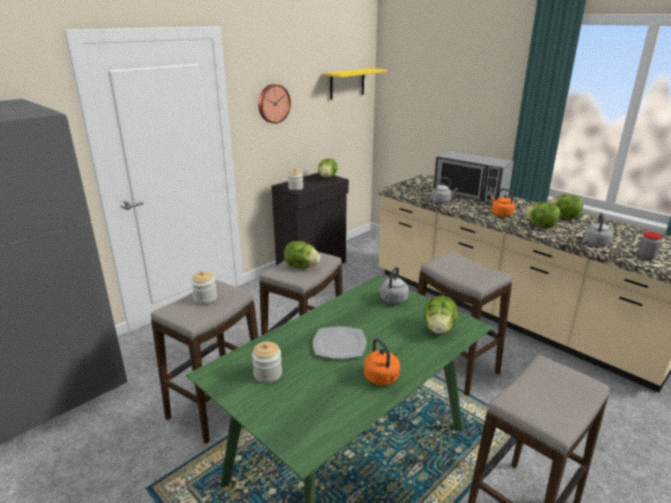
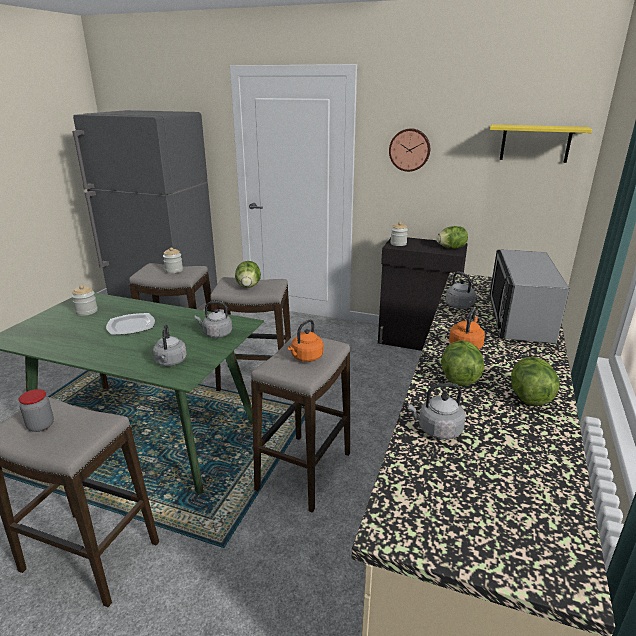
camera: 65 degrees right, 0 degrees up
orange kettle [364,338,400,385] -> orange kettle moved to [288,319,323,362]
lettuce [424,296,458,334] -> grey kettle [153,324,187,366]
jar [638,232,662,260] -> jar moved to [19,389,54,432]

